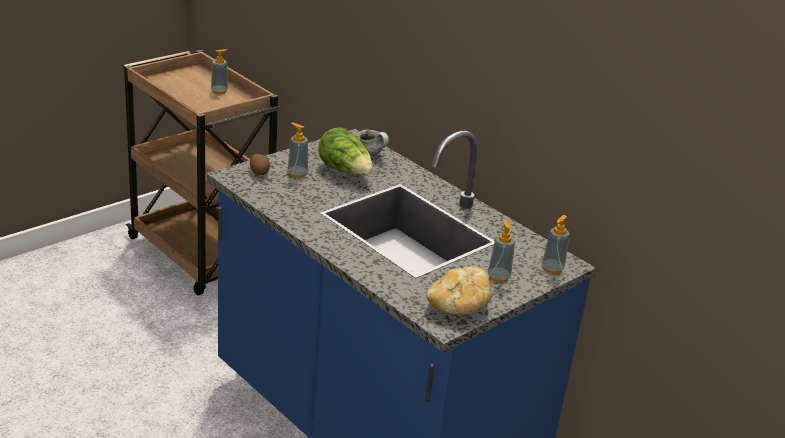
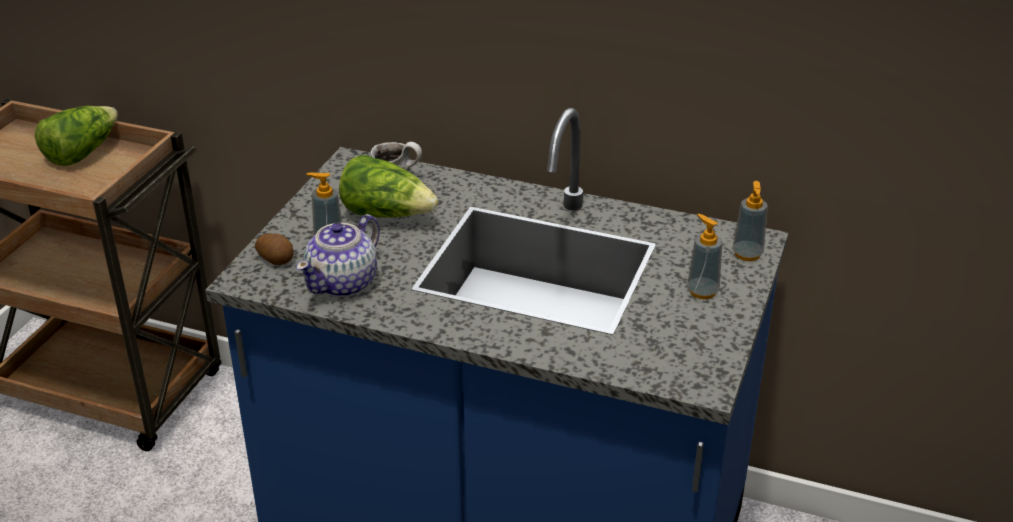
camera: 25 degrees left, 5 degrees up
soap dispenser [211,49,228,94] -> lettuce [35,106,118,166]
bread [426,266,492,315] -> none
none -> teapot [296,214,380,297]

